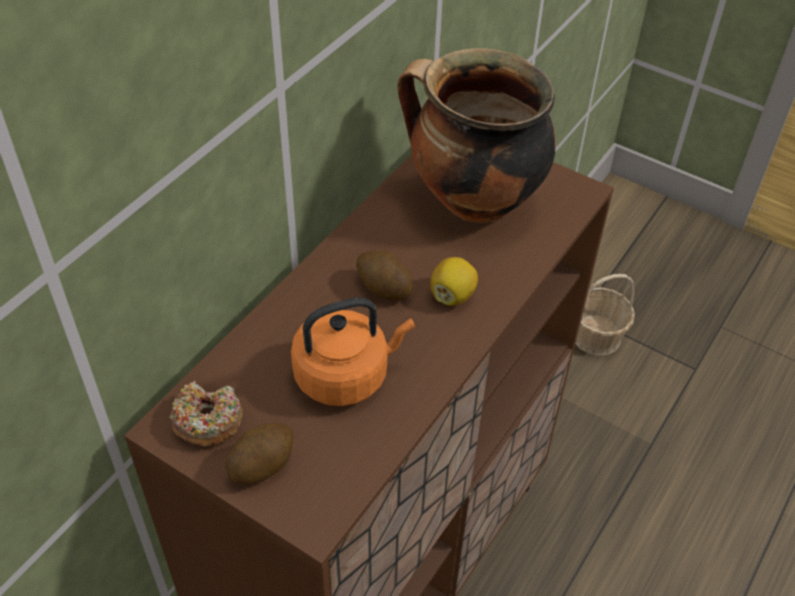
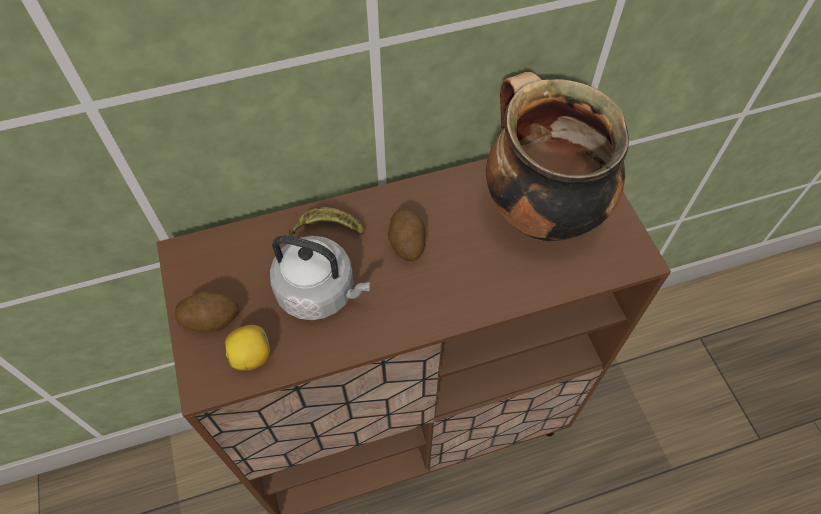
camera: 40 degrees right, 10 degrees up
donut [170,381,243,447] -> none
orange kettle [291,298,415,406] -> grey kettle [270,235,370,320]
lemon [430,257,478,306] -> lemon moved to [225,325,270,371]
basket [575,274,635,356] -> none
none -> banana [289,207,364,236]

